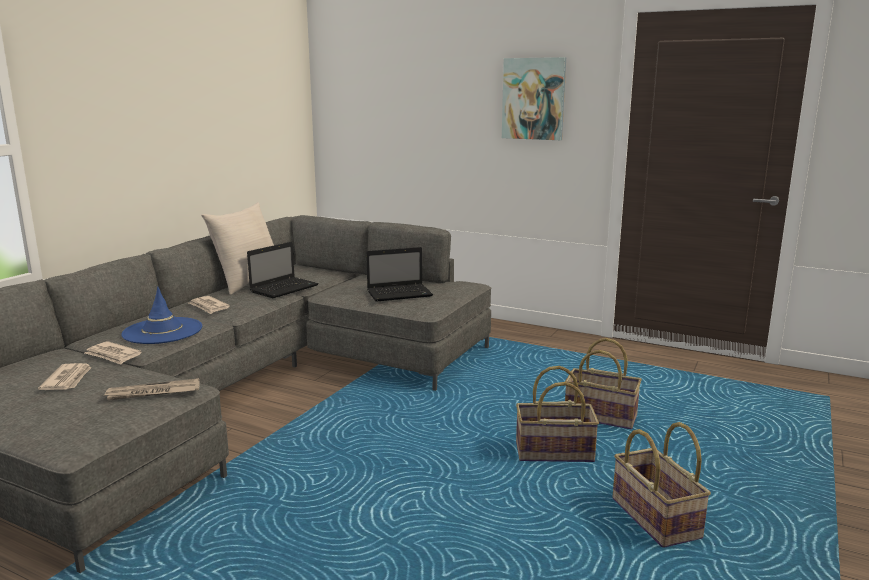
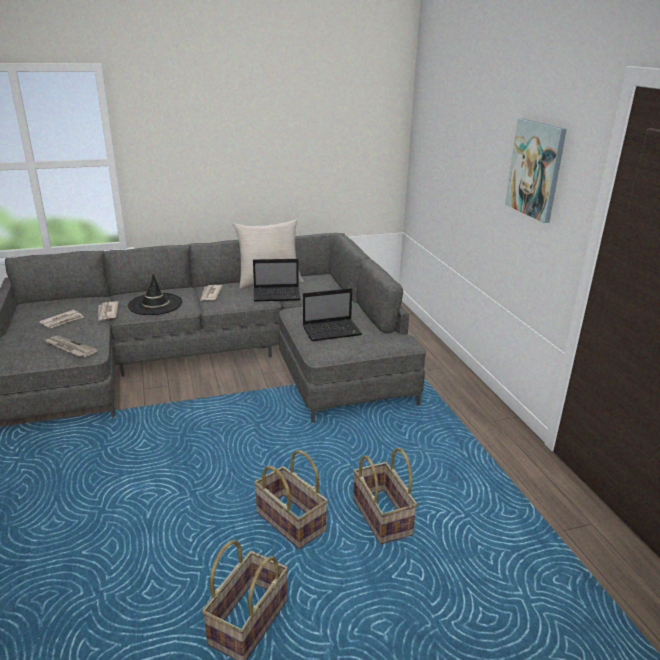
camera: 45 degrees right, 10 degrees up
blue hat [121,287,202,344] -> black hat [128,274,183,315]
laptop [366,247,433,302] -> laptop turned 45 degrees counterclockwise [303,288,362,341]

